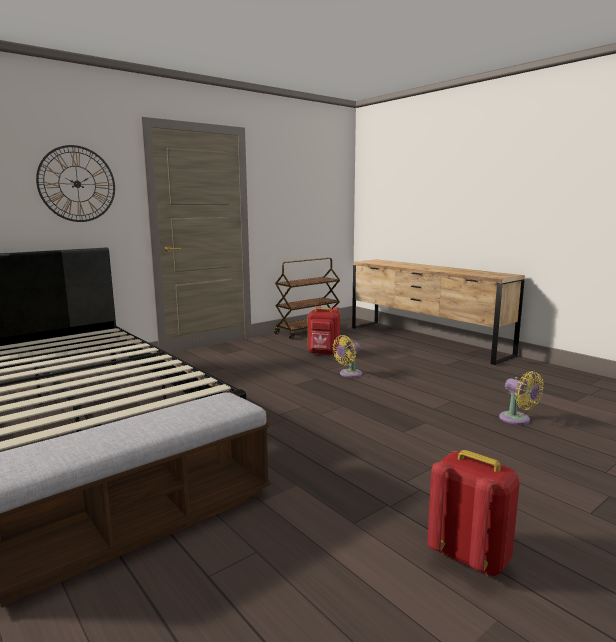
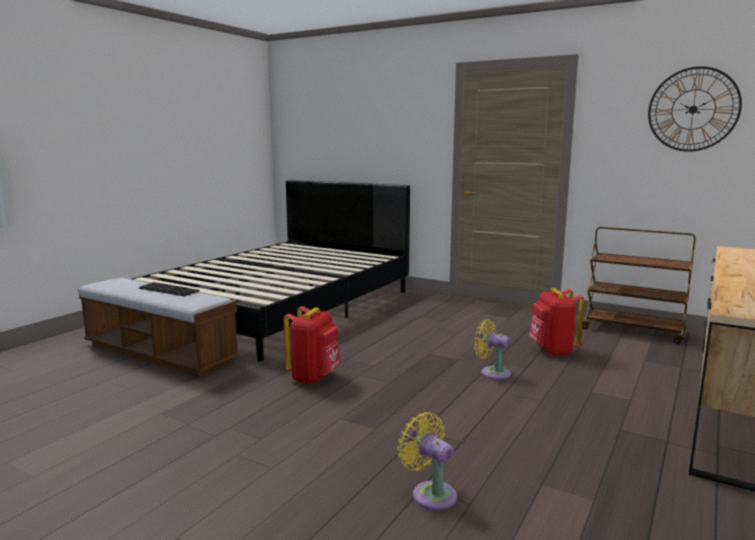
camera: 70 degrees right, 0 degrees up
wall clock [36,145,115,222] -> wall clock moved to [648,66,742,152]
red backpack [427,450,520,576] -> red backpack moved to [284,306,340,384]
yellow fan [499,371,543,425] -> yellow fan turned 105 degrees clockwise [398,412,457,510]
none -> keyboard [138,282,200,296]

